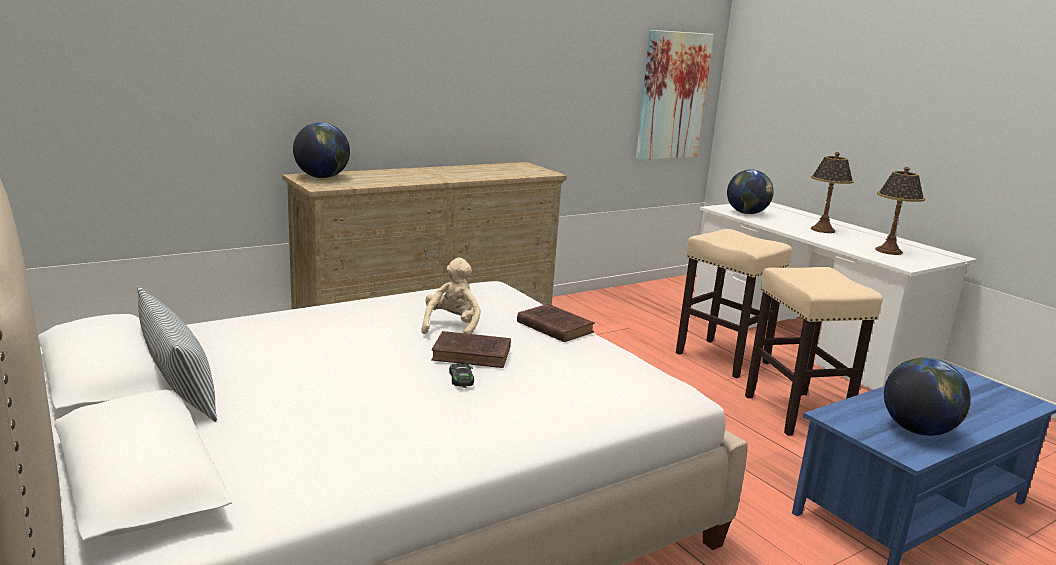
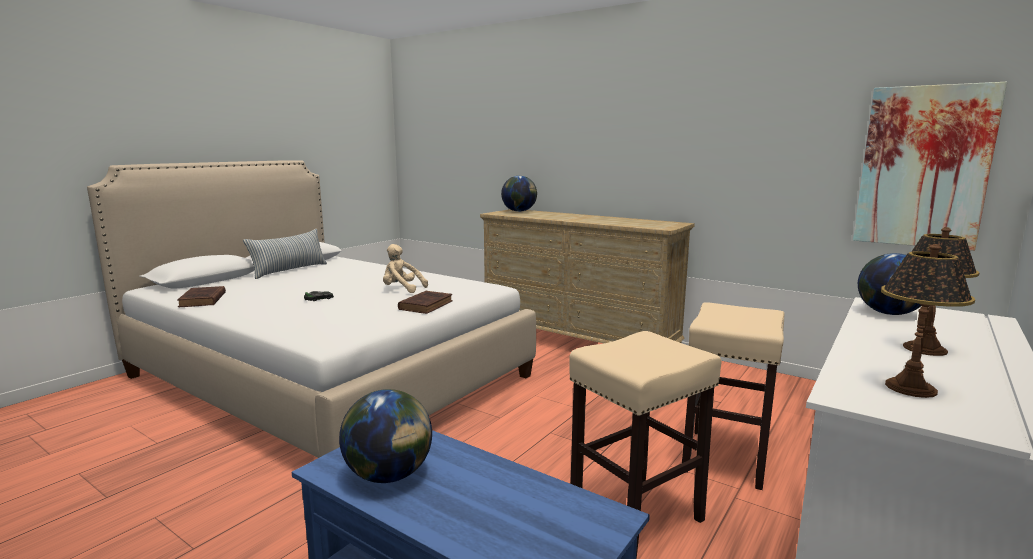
camera: 70 degrees right, 5 degrees down
beige plush toy [421,257,481,334] -> beige plush toy turned 150 degrees counterclockwise [383,244,428,293]
brown book [431,331,511,368] -> brown book moved to [177,286,226,307]

